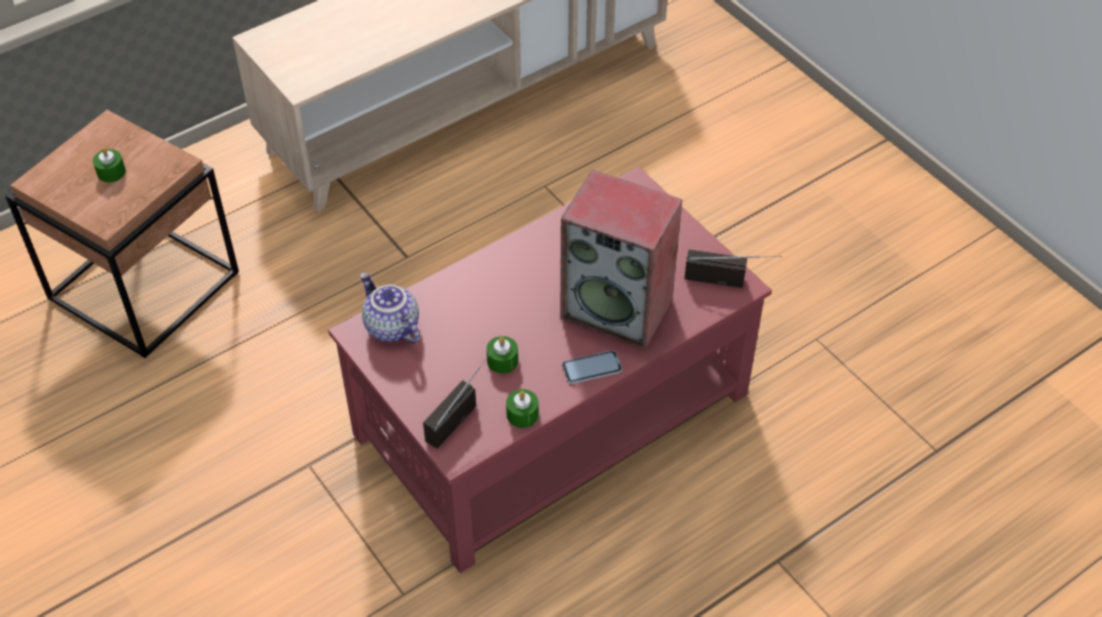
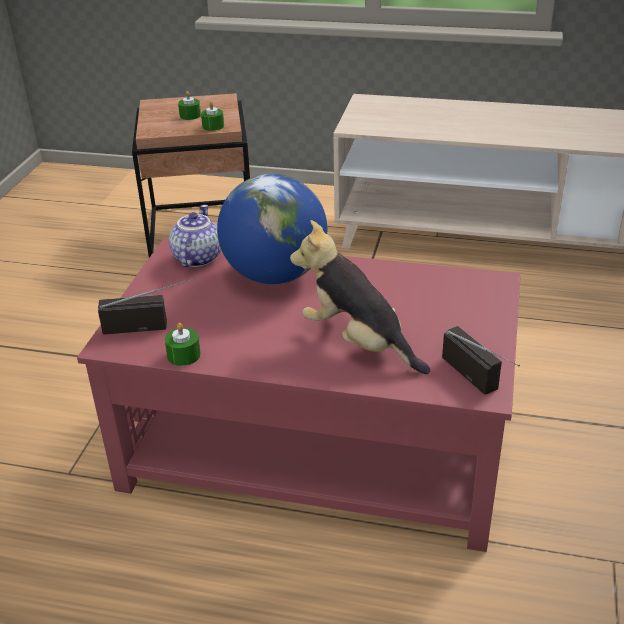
camera: 50 degrees right, 15 degrees down
green candle [486,336,518,374] -> green candle moved to [201,101,224,131]
speaker [560,170,682,350] -> plush toy [290,220,430,374]
phone [562,351,622,384] -> none
none -> globe [217,174,327,284]

